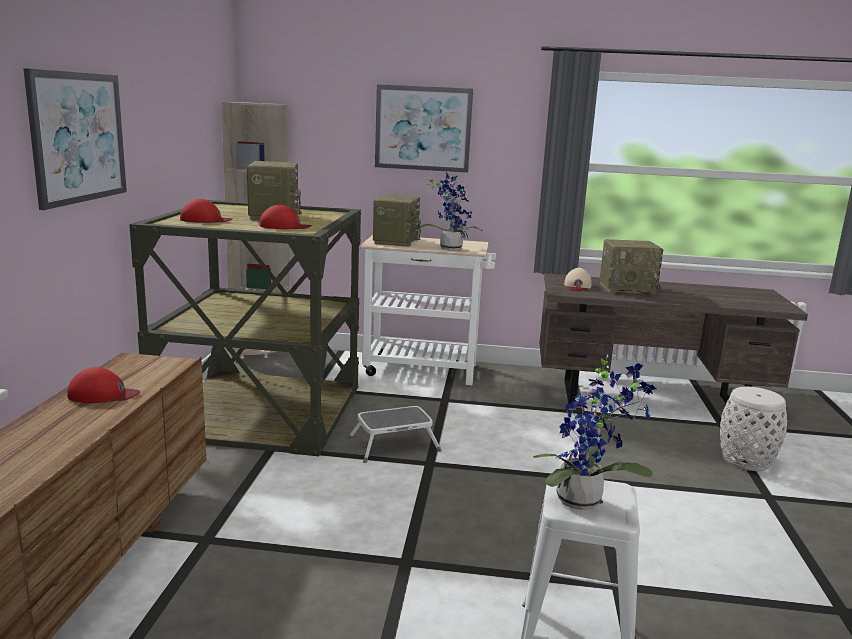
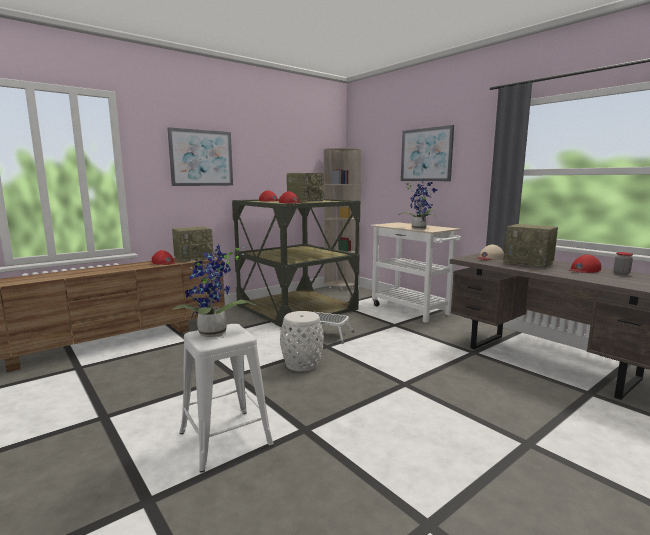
camera: 45 degrees right, 5 degrees down
radio [373,195,421,247] -> radio moved to [172,227,215,263]
white stool [720,387,787,471] -> white stool moved to [280,311,324,372]
none -> red cap [569,255,601,273]
none -> jar [613,252,633,275]

